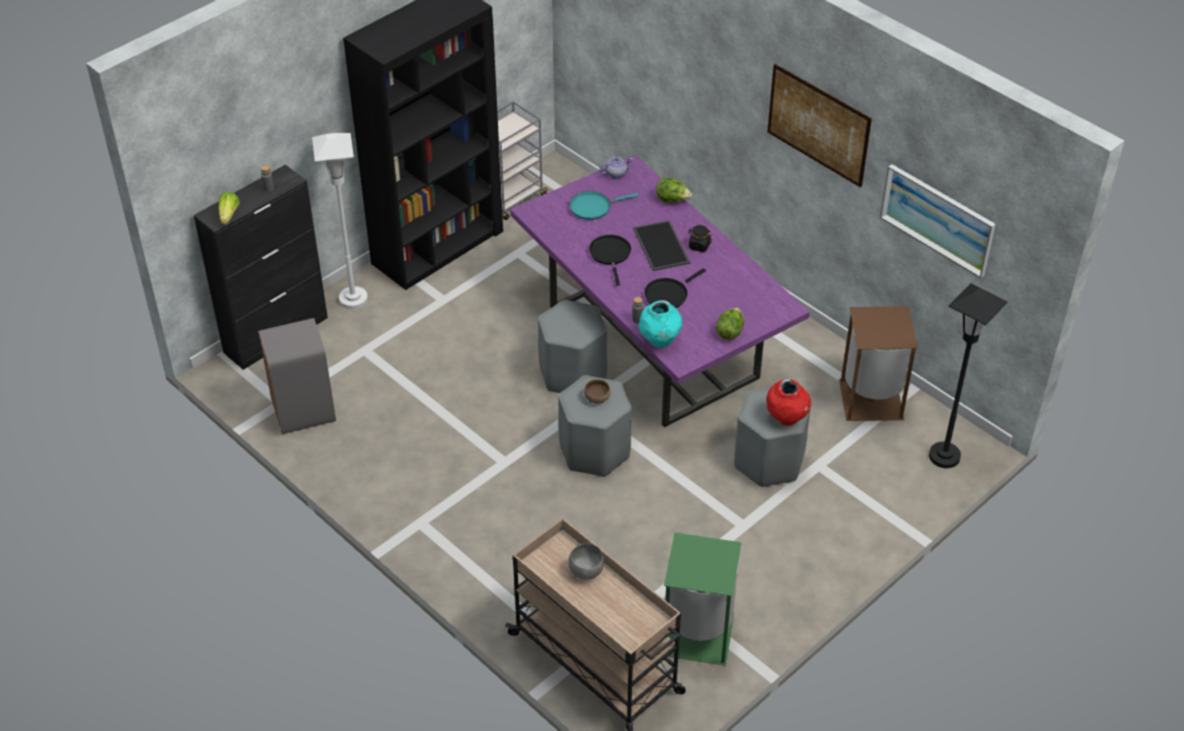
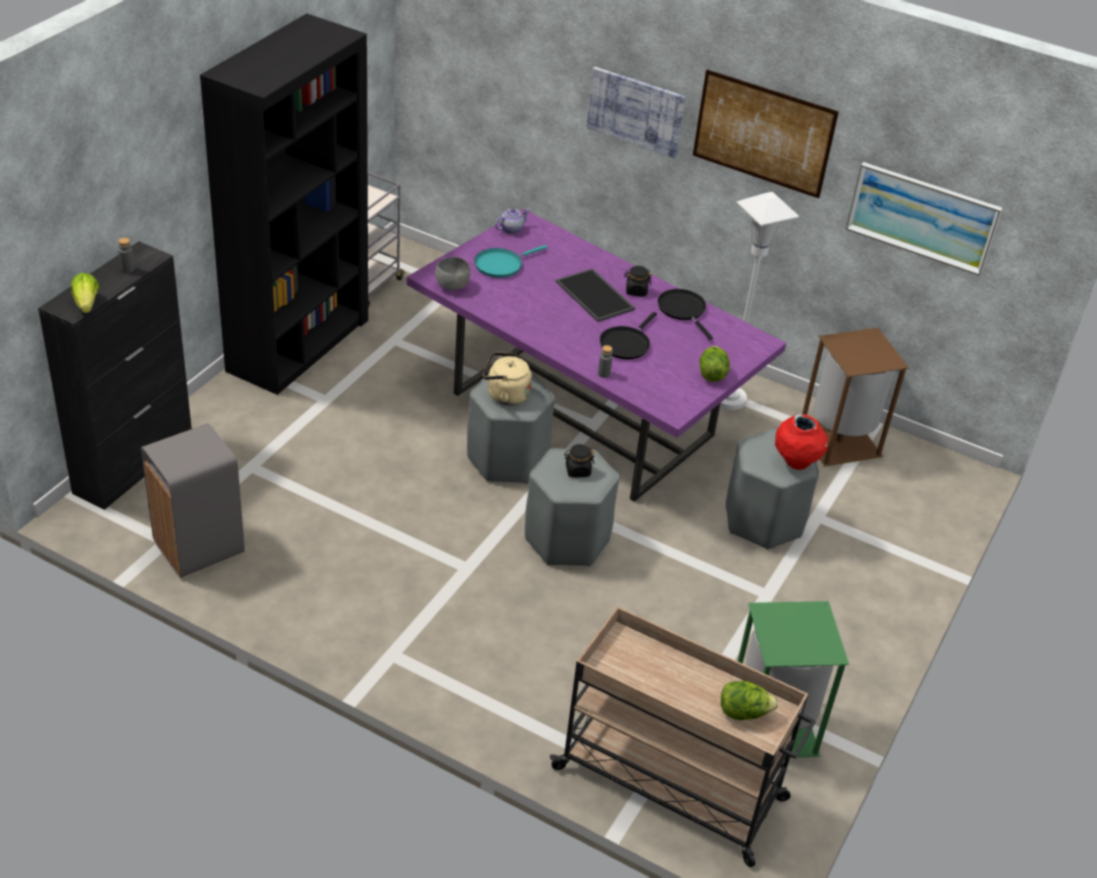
camera: 20 degrees left, 5 degrees down
white floor lamp [312,133,368,309] -> white floor lamp moved to [720,192,799,410]
grey bowl [568,544,604,580] -> grey bowl moved to [435,257,470,290]
brown bowl [584,379,611,404] -> black jar [564,444,594,477]
black frying pan [589,235,631,286] -> black frying pan moved to [658,289,713,340]
turquoise vase [639,300,682,348] -> none
lettuce [656,178,692,203] -> lettuce moved to [721,681,779,720]
black floor lamp [929,283,1008,468] -> none
none -> beige kettle [483,352,532,406]
none -> picture [587,67,685,158]

